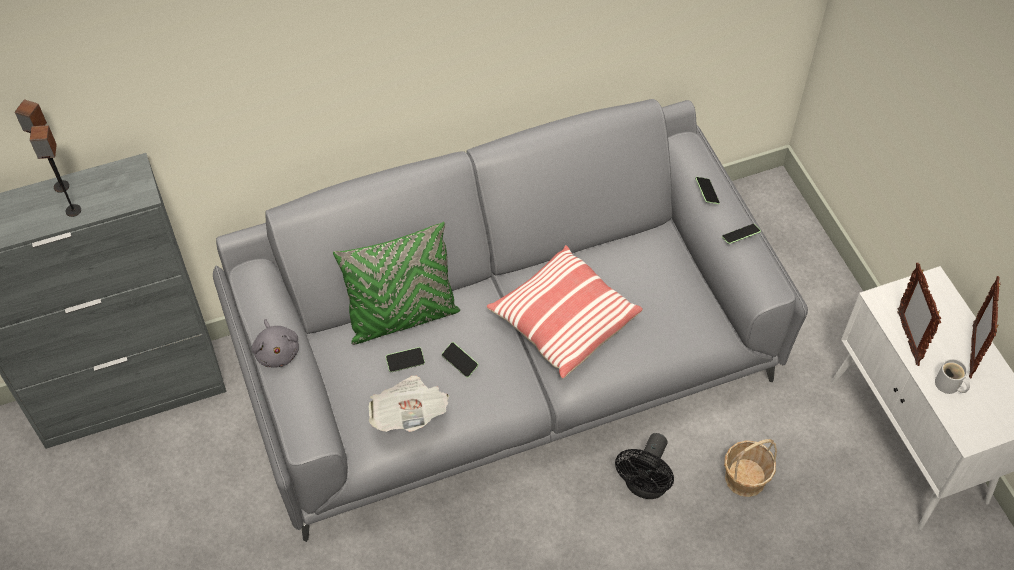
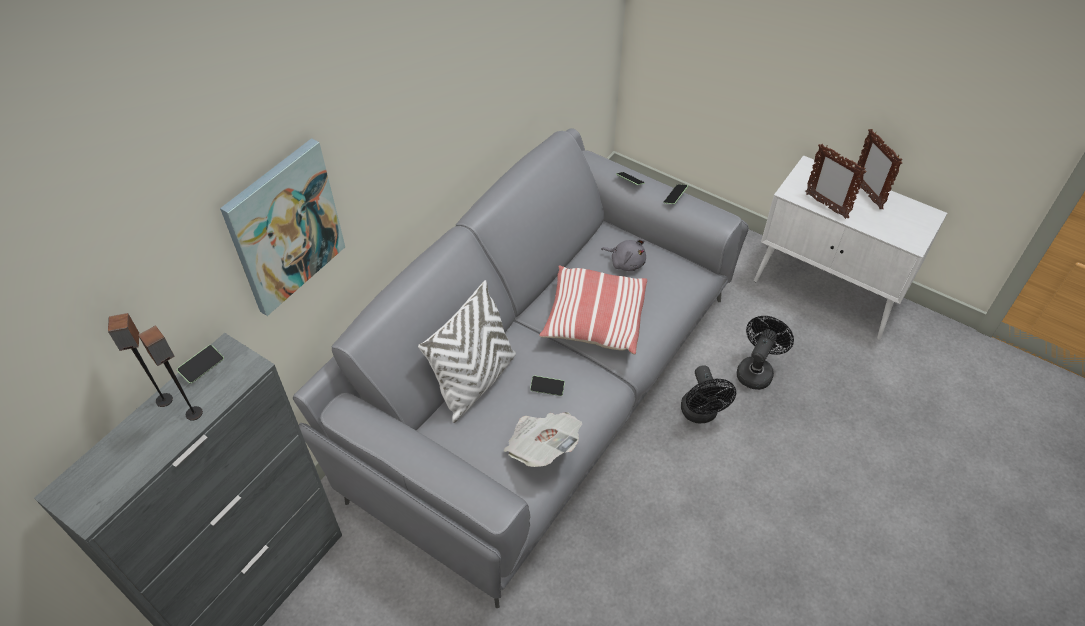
camera: 35 degrees left, 5 degrees down
grey plush toy [252,319,299,368] -> grey plush toy moved to [601,239,646,271]
green pillow [333,222,460,345] -> white pillow [418,280,516,423]
phone [386,347,425,372] -> phone moved to [177,345,224,384]
basket [724,439,777,497] -> black fan [736,316,794,390]
white mug [935,359,970,394] -> none
none -> picture [220,138,345,316]

